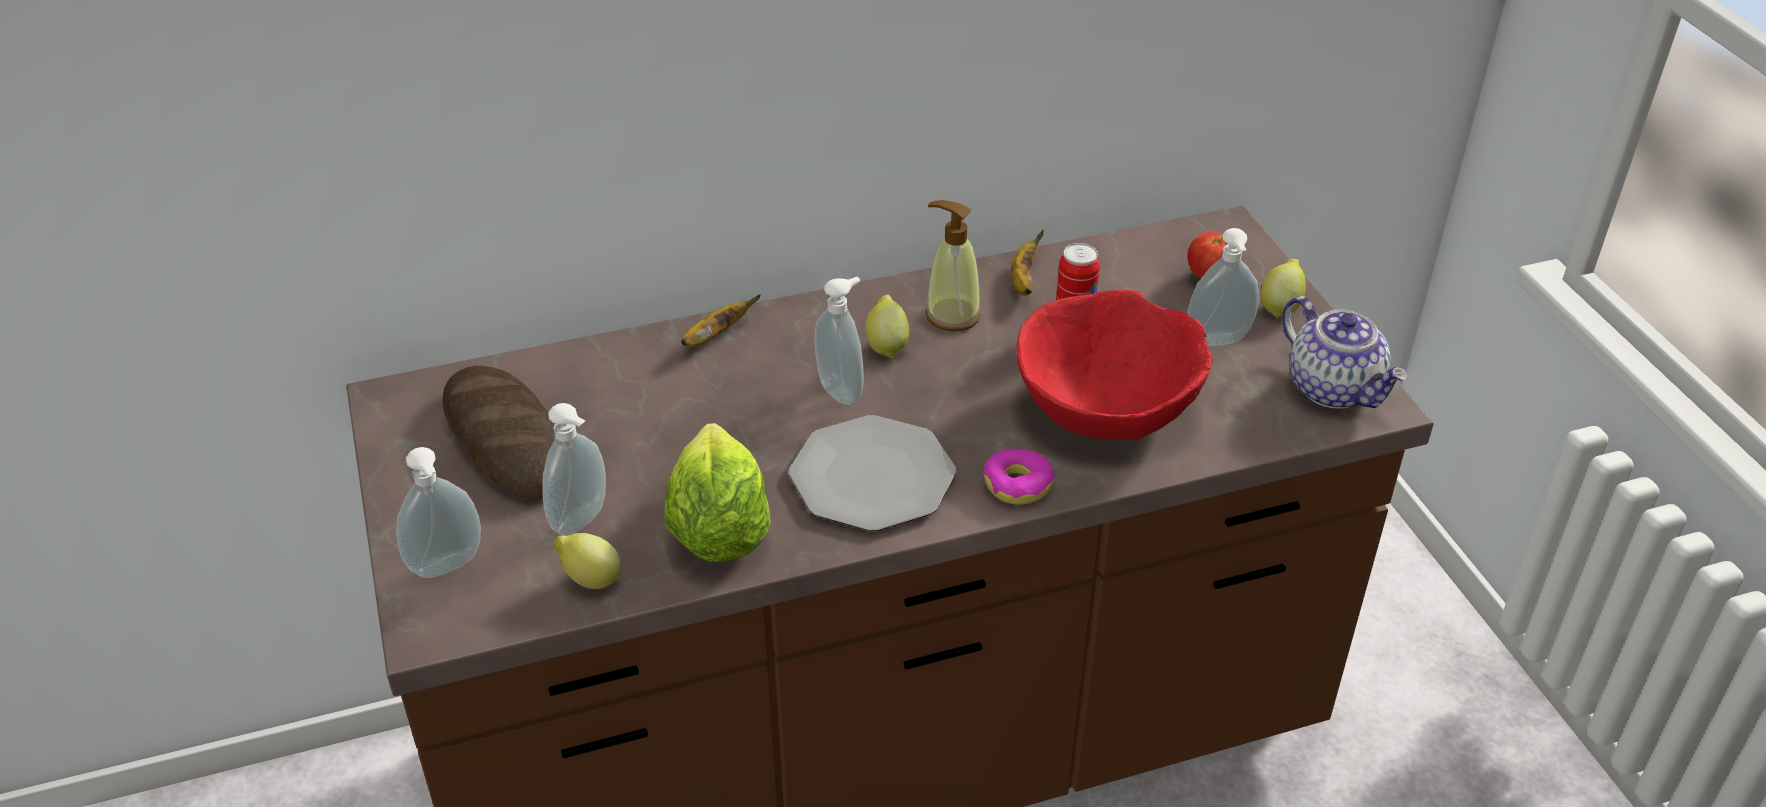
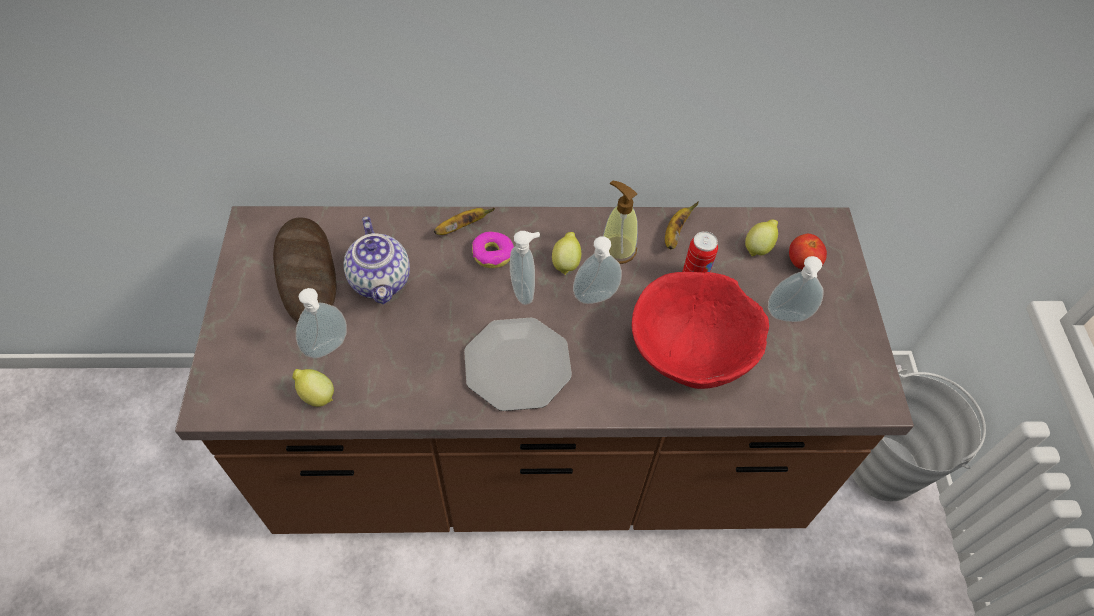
camera: 15 degrees right, 15 degrees up
soap dispenser [396,447,481,578] -> soap dispenser moved to [573,236,622,304]
lettuce [664,423,771,562] -> none
donut [984,449,1055,504] -> donut moved to [472,231,514,268]
lemon [1261,259,1306,318] -> lemon moved to [745,219,778,256]
teapot [1282,296,1408,409] -> teapot moved to [344,217,410,304]
none -> grey bucket [852,368,986,502]

